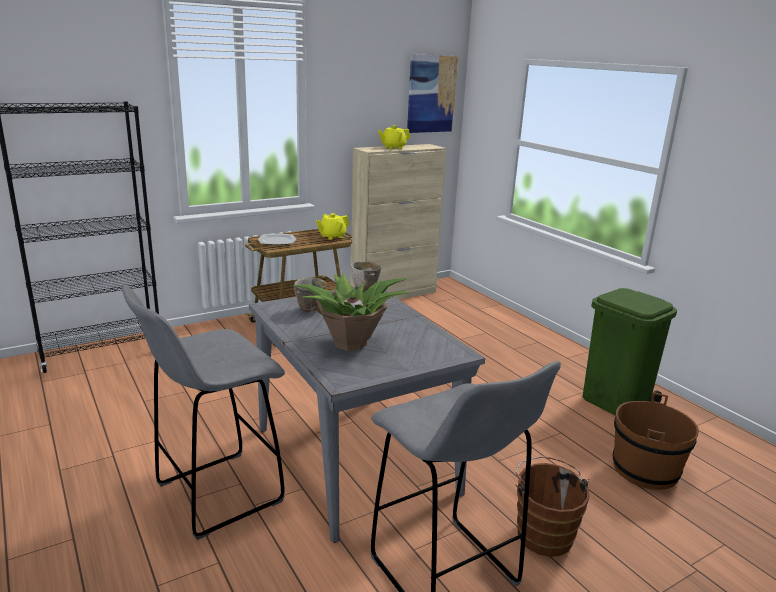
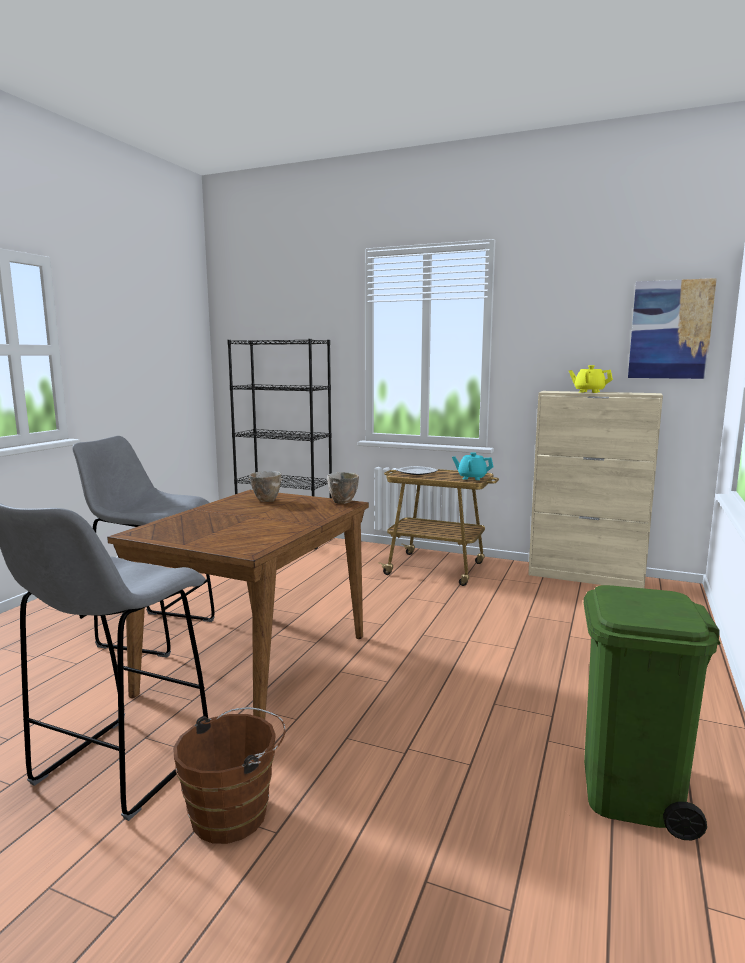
camera: 55 degrees right, 10 degrees down
grey dining table [249,287,485,543] -> brown dining table [107,490,369,719]
potted plant [288,274,410,351] -> none
yellow teapot [316,213,349,240] -> turquoise teapot [452,452,494,480]
brown bucket [613,392,699,490] -> none

